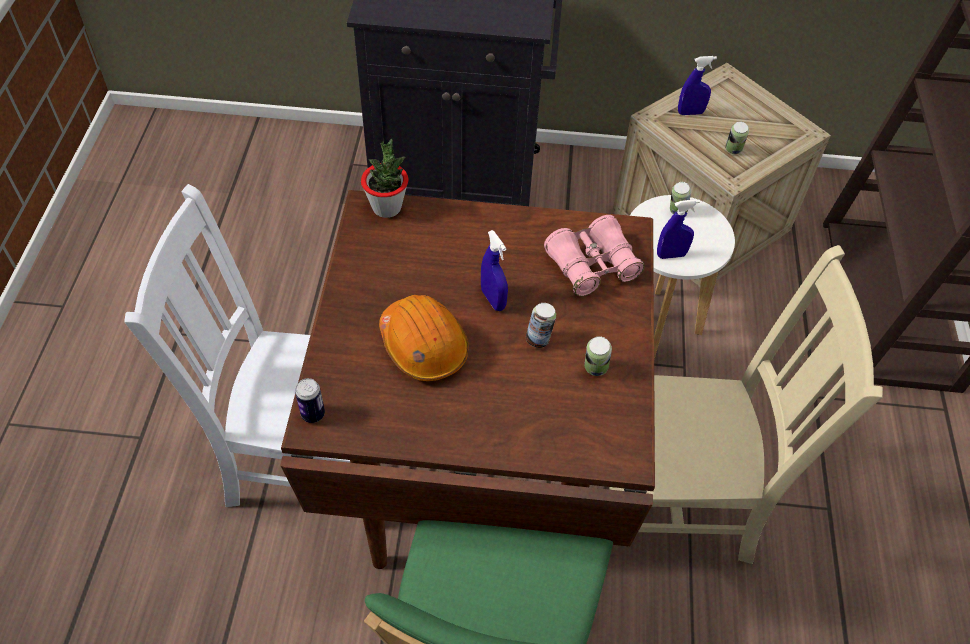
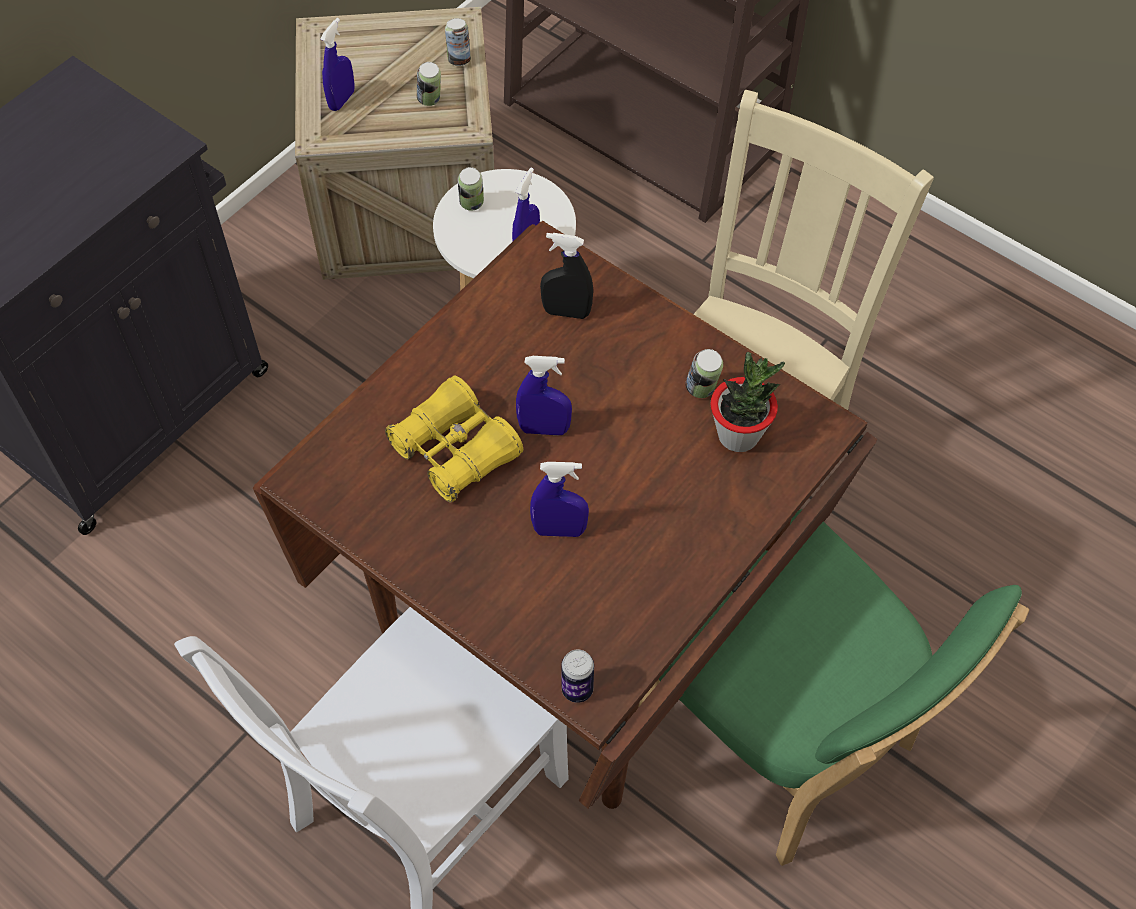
camera: 55 degrees left, 5 degrees up
potted plant [361,139,408,218] -> potted plant moved to [710,352,785,452]
orange hard hat [379,295,468,381] -> blue spray bottle [530,462,589,537]
can [526,303,556,348] -> can moved to [445,18,471,66]
pink binoculars [544,215,645,296] -> black spray bottle [540,233,593,319]
none -> yellow binoculars [385,376,523,503]

